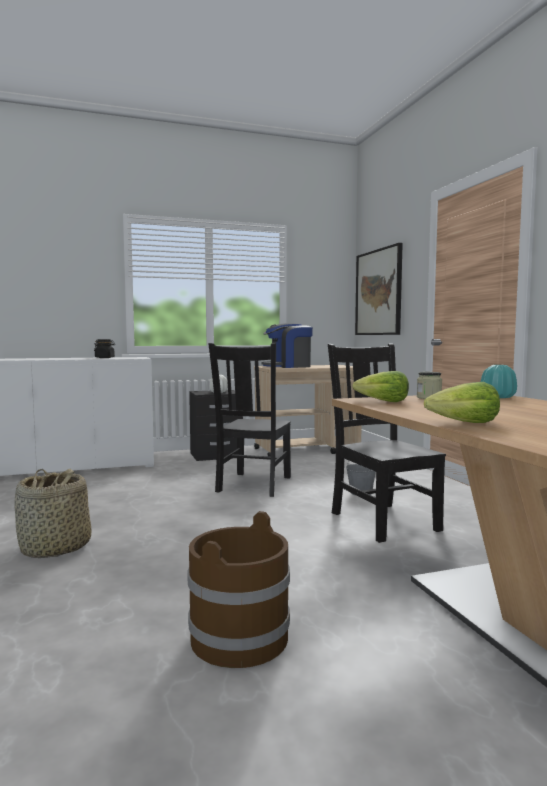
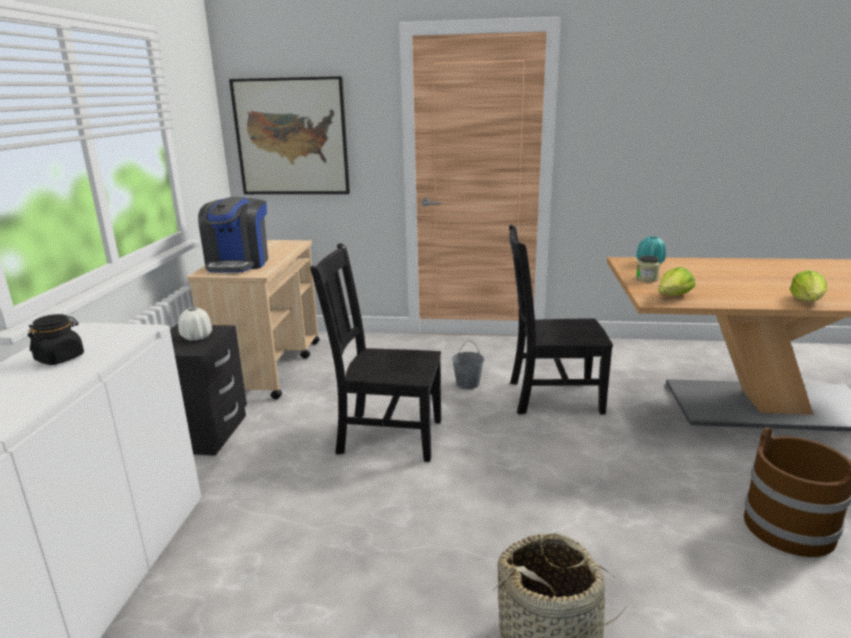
camera: 65 degrees left, 15 degrees up
black chair [209,343,291,497] -> black chair turned 150 degrees clockwise [310,243,441,462]

